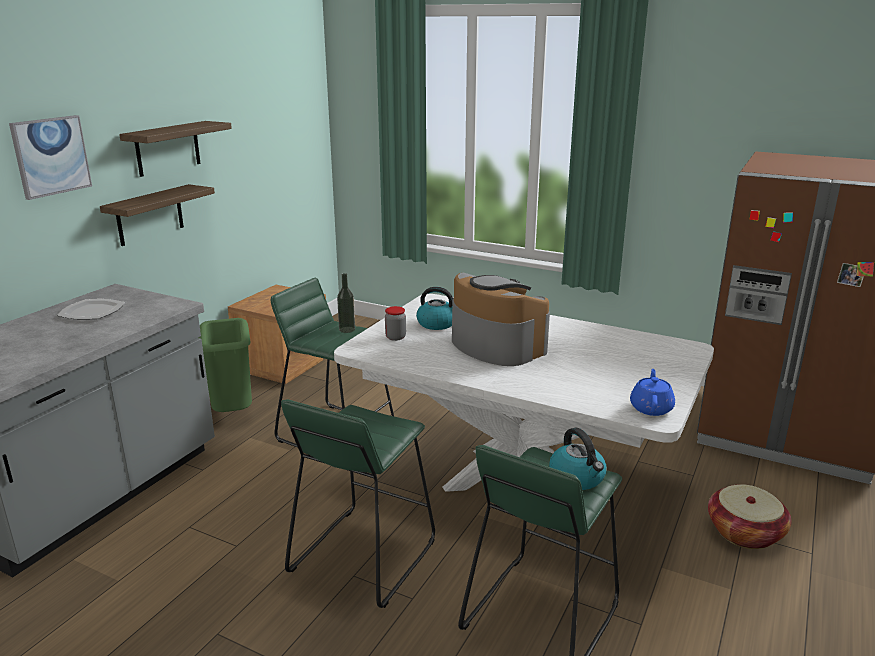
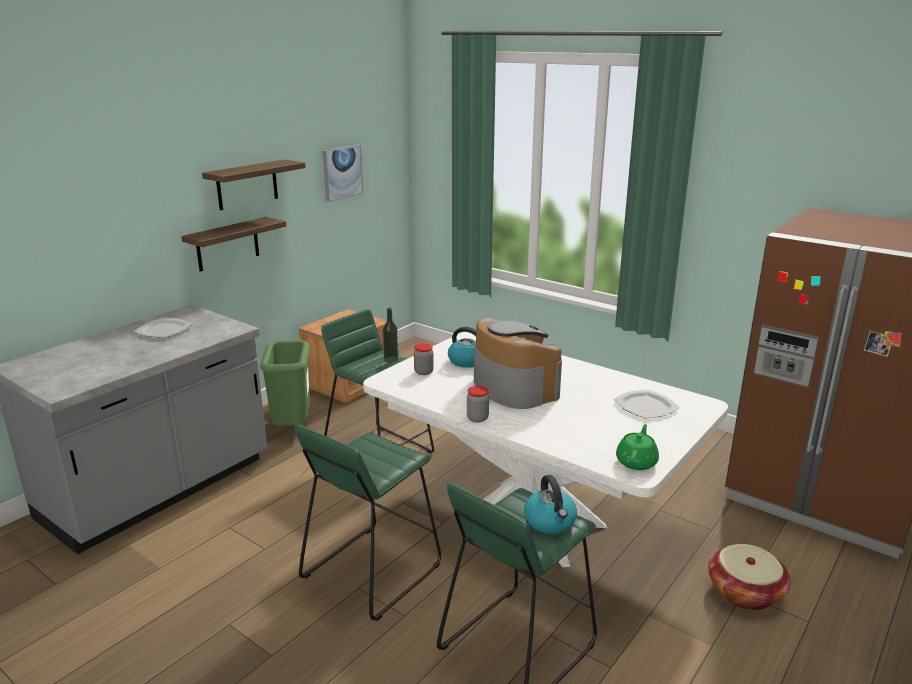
camera: 10 degrees right, 0 degrees up
picture [9,115,92,200] -> picture moved to [323,145,363,202]
blue teapot [630,369,675,416] -> green teapot [616,424,659,470]
none -> jar [467,386,489,422]
none -> plate [614,389,680,418]

